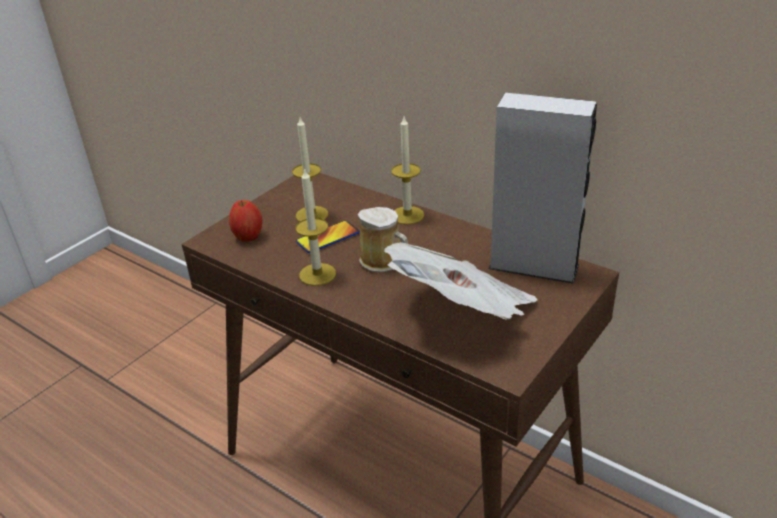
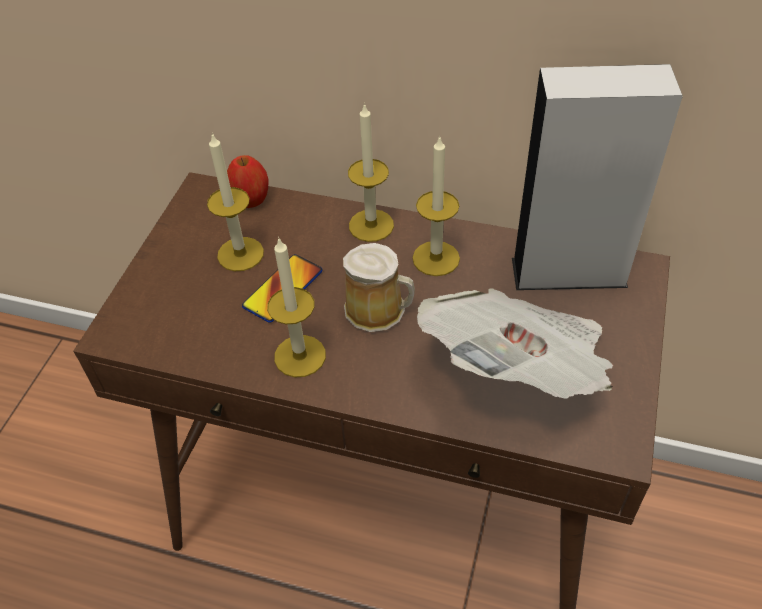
camera: 20 degrees left, 15 degrees up
apple [229,200,262,241] -> apple moved to [227,155,268,208]
none -> candle [412,135,460,276]

